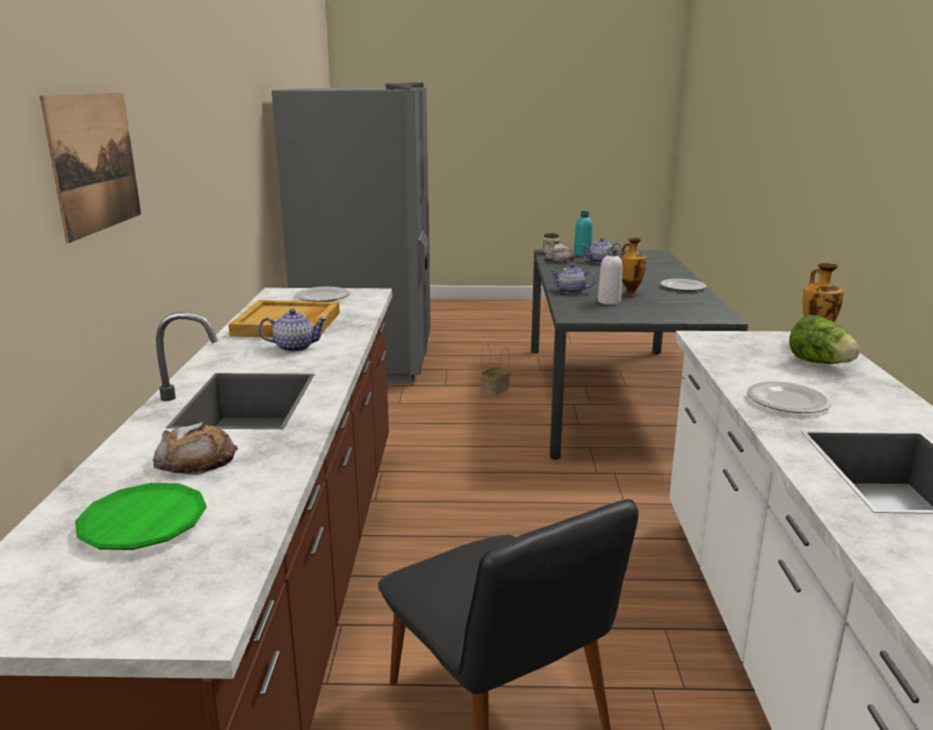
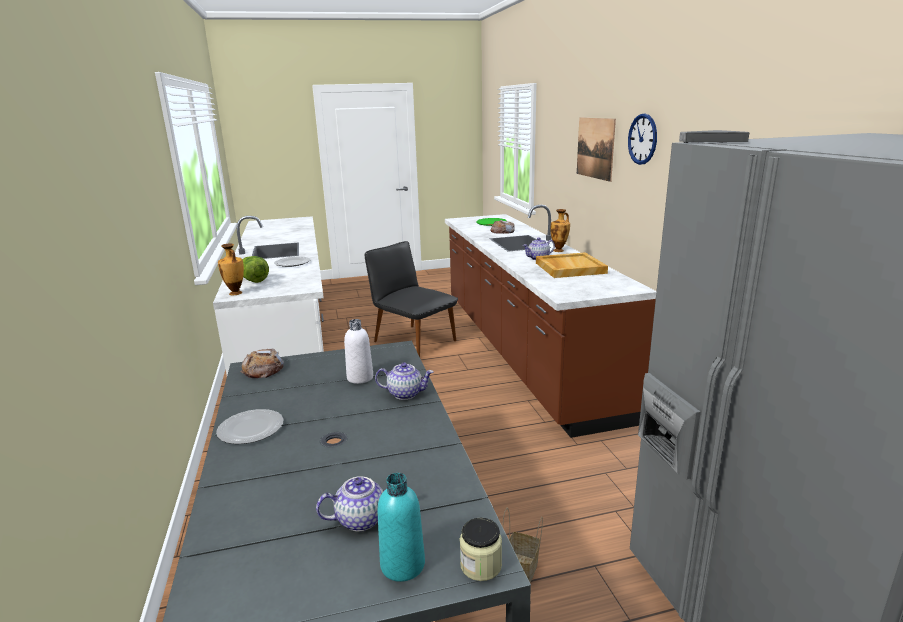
camera: 165 degrees right, 0 degrees up
plate [295,287,350,302] -> none
bread [545,243,576,262] -> bread moved to [240,349,284,378]
vase [620,238,646,296] -> vase moved to [550,209,570,252]
none -> wall clock [628,114,657,165]

